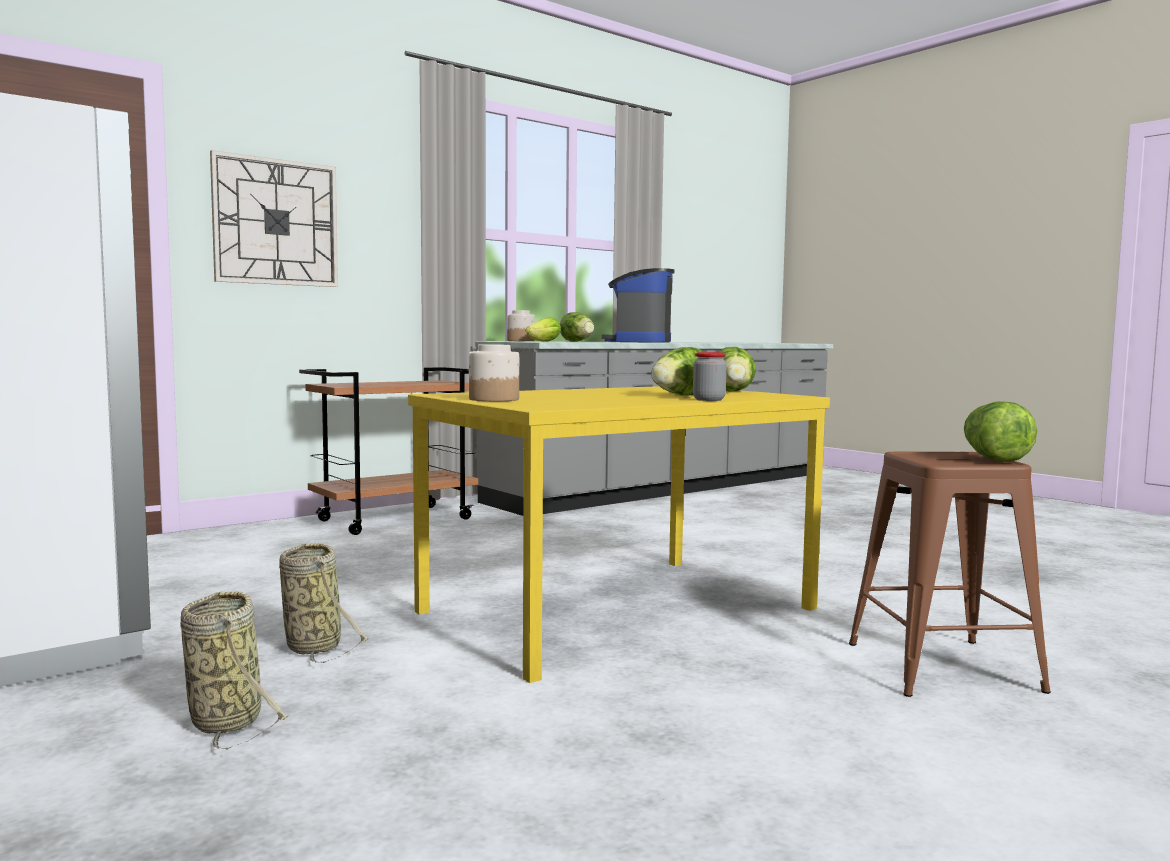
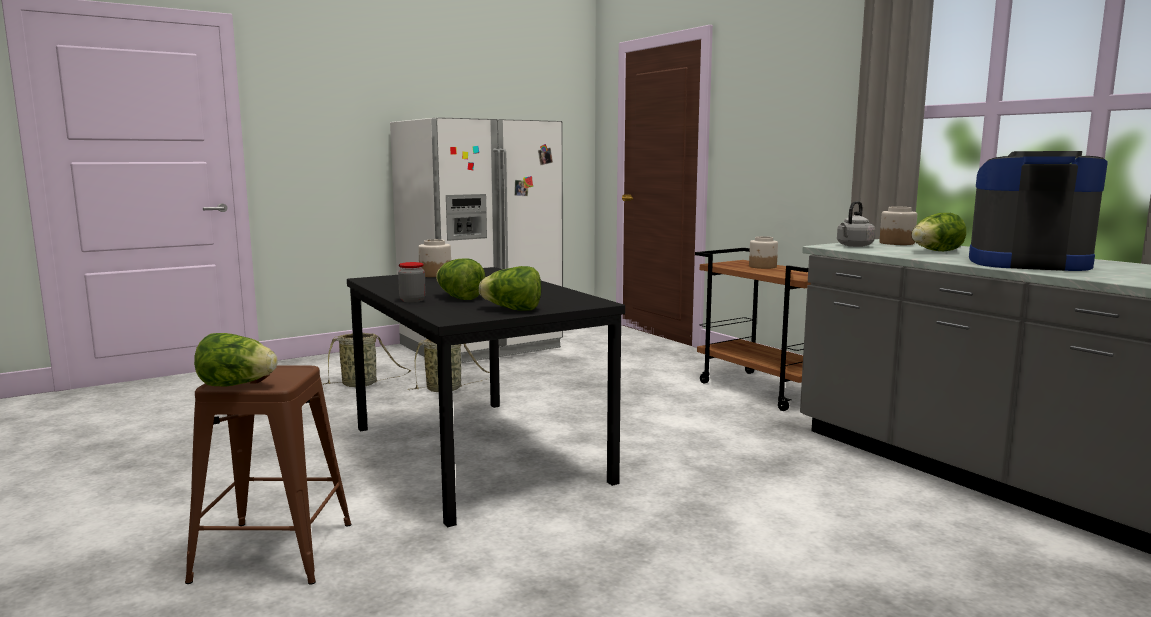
camera: 95 degrees right, 5 degrees up
wall clock [210,150,338,287] -> none
yellow dining table [408,386,830,683] -> black dining table [347,267,625,528]
lettuce [526,318,561,342] -> grey kettle [837,201,875,247]
none -> jar [749,236,778,269]

